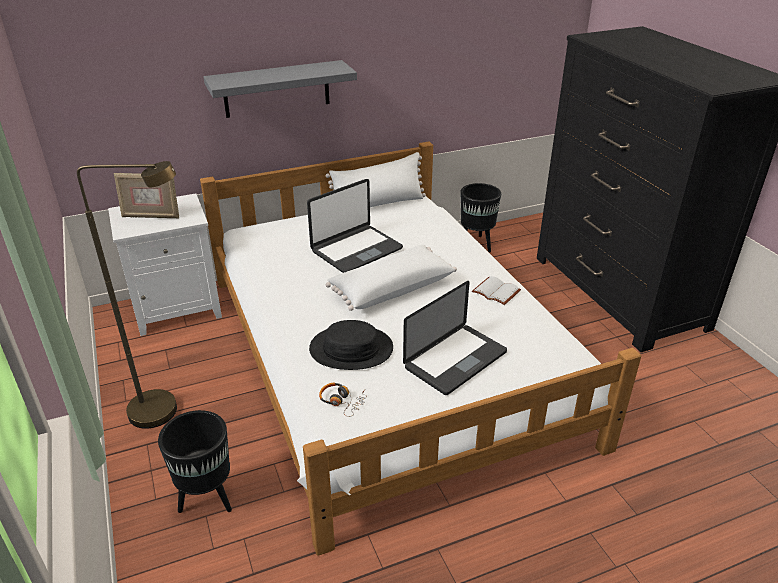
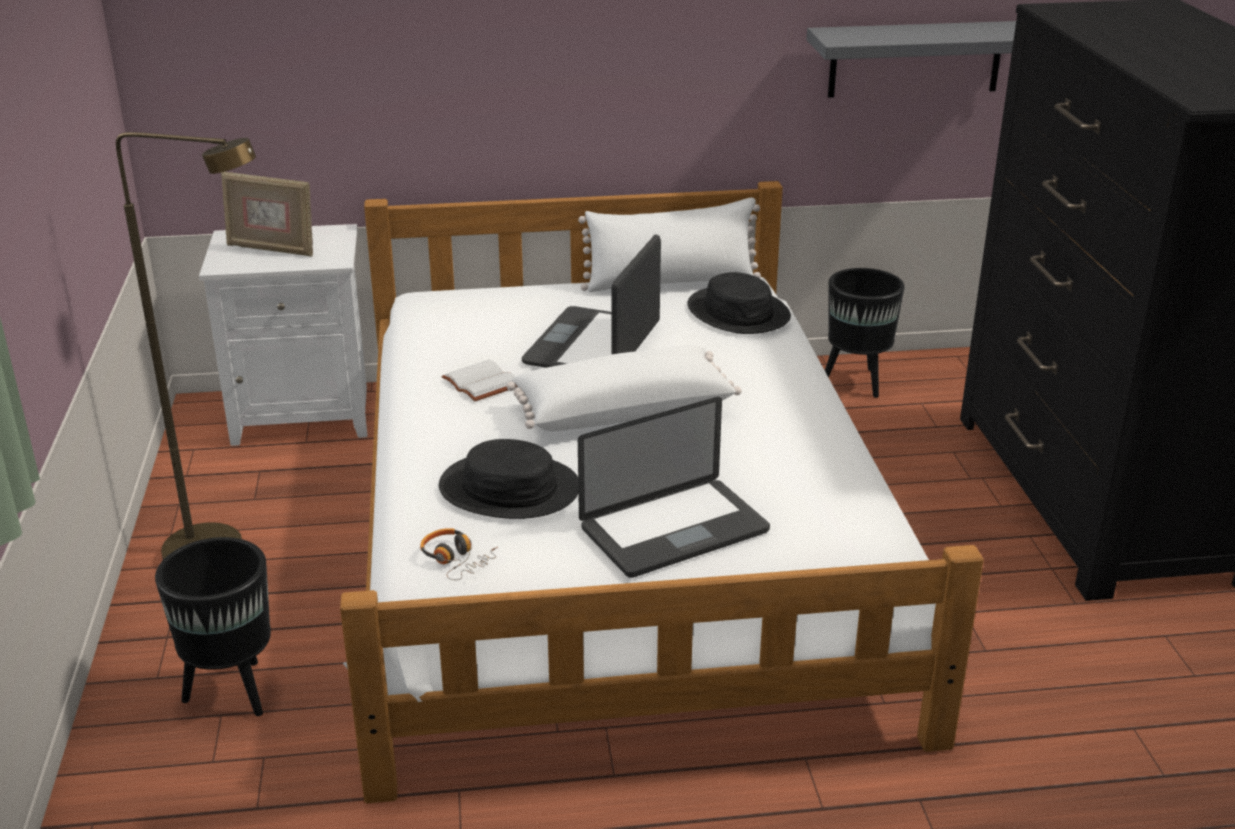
camera: 15 degrees right, 5 degrees down
grey shelf [203,60,357,118] -> grey shelf moved to [806,21,1016,98]
laptop [307,179,403,273] -> laptop turned 135 degrees clockwise [522,234,661,368]
white book [472,276,521,305] -> white book moved to [441,360,517,402]
none -> black hat [687,272,791,334]

